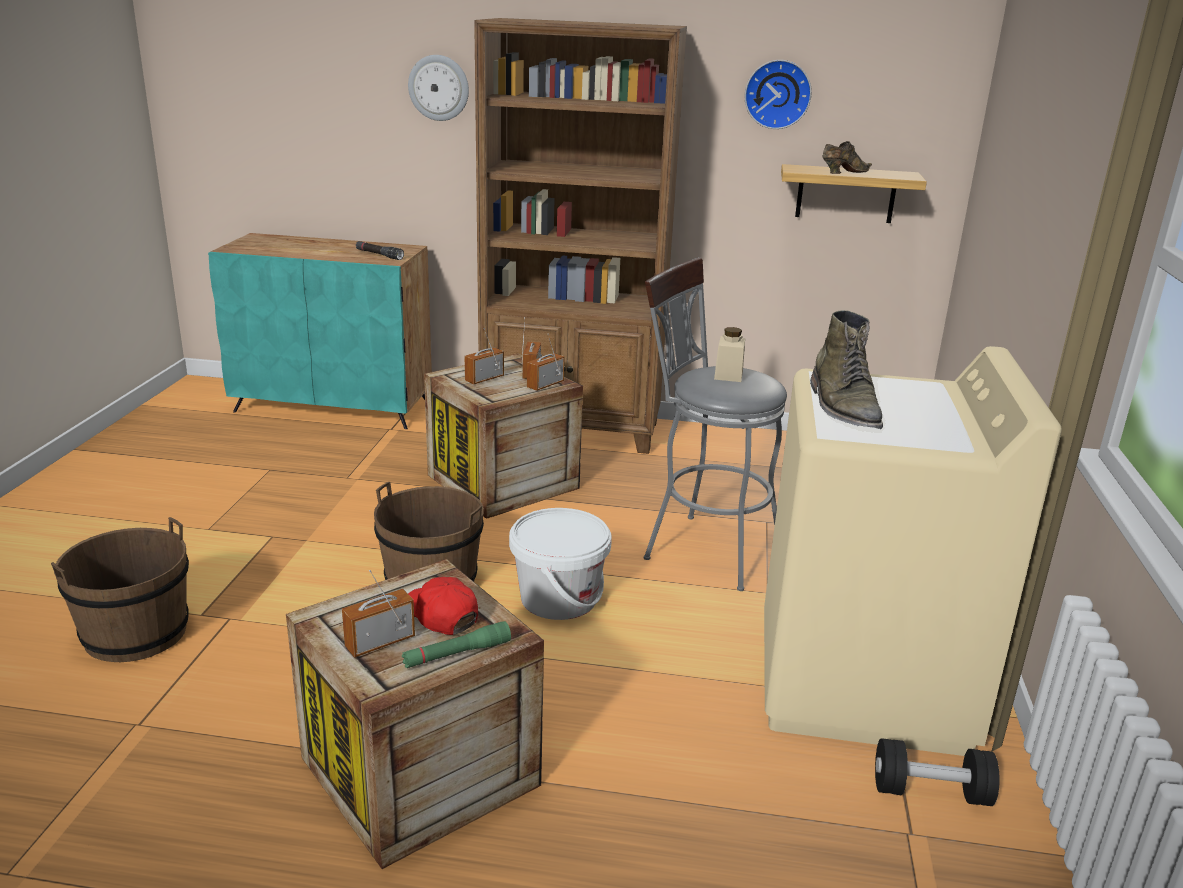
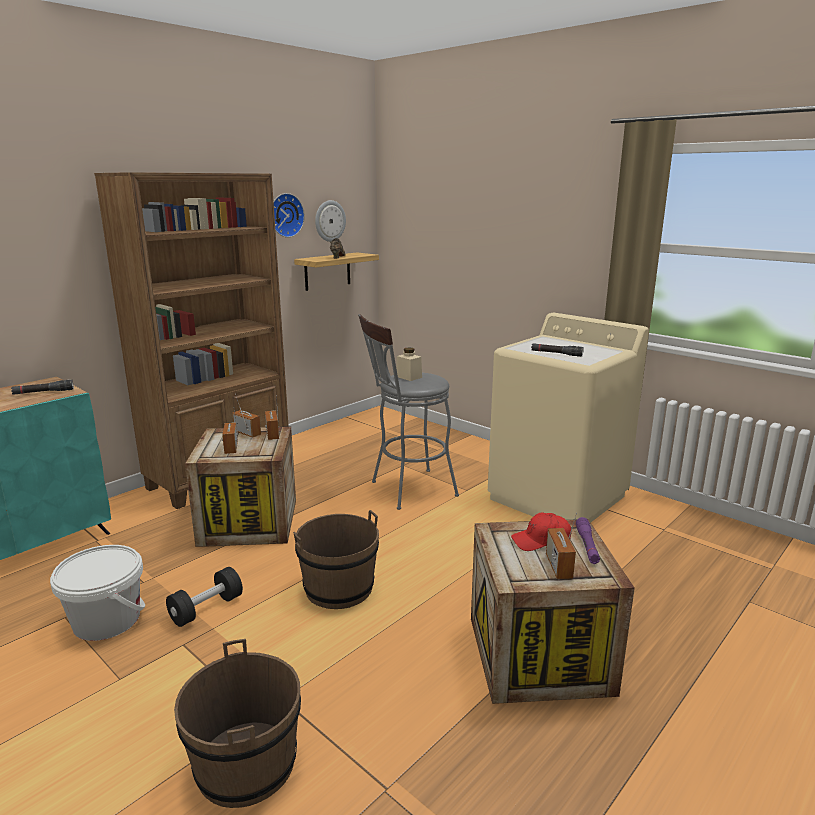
camera: 55 degrees left, 5 degrees down
green flashlight [402,621,511,668] -> purple flashlight [576,517,600,564]
wall clock [408,55,469,121] -> wall clock moved to [315,200,346,242]
white bucket [509,508,612,620] -> white bucket moved to [50,545,145,641]
green boot [810,310,883,429] -> black flashlight [531,343,584,357]
black dumbbell [875,738,1000,806] -> black dumbbell moved to [166,567,243,627]

